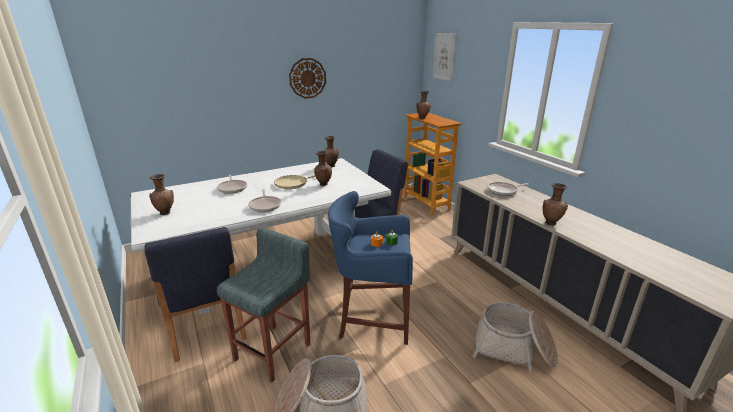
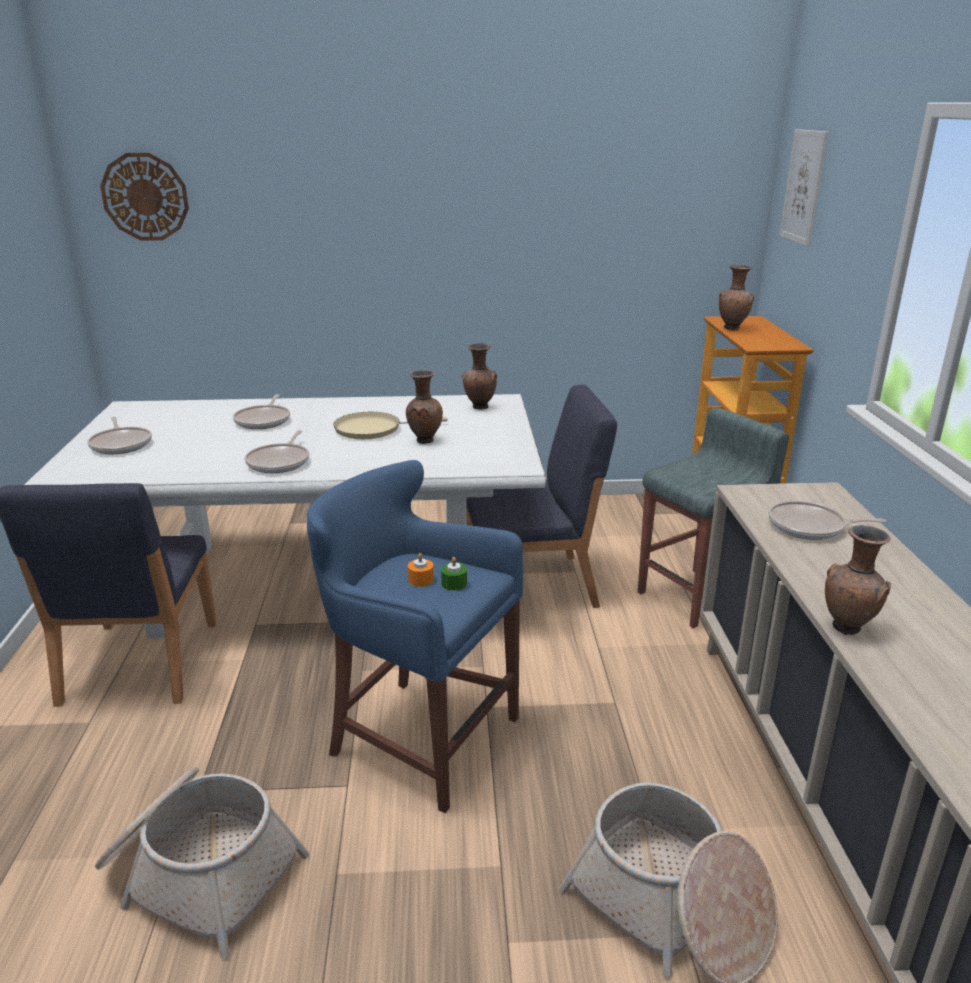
camera: 25 degrees right, 0 degrees up
brown vase [149,174,174,215] -> frying pan [87,417,152,454]
grey stool [217,228,311,383] -> grey stool moved to [638,408,789,628]
wall clock [289,58,326,99] -> wall clock moved to [100,153,189,241]

